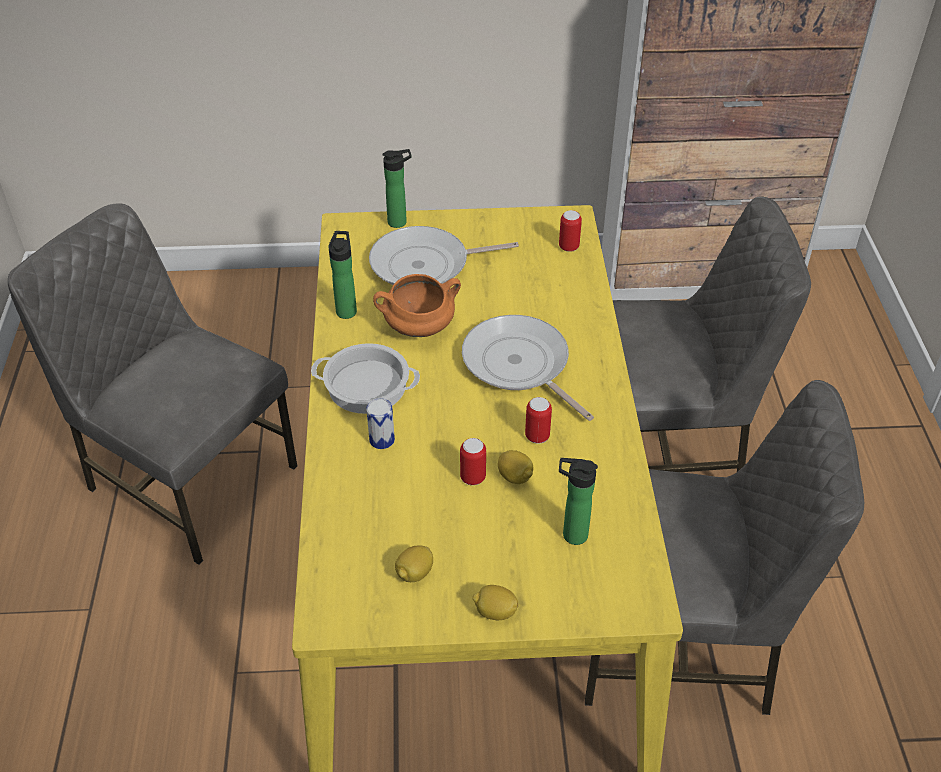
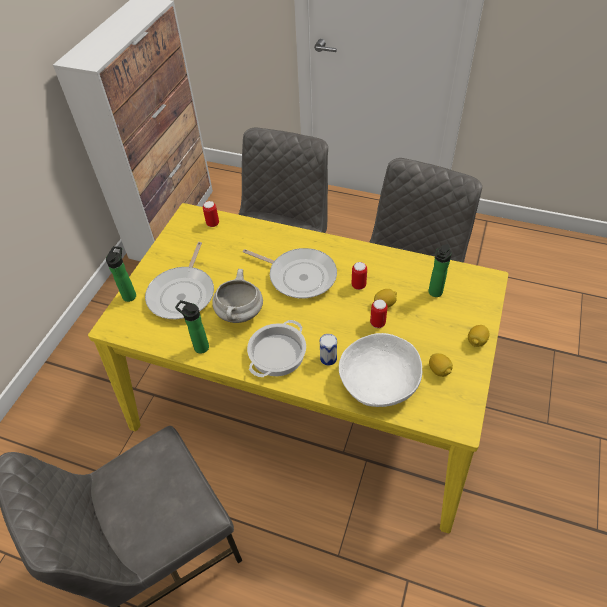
camera: 65 degrees left, 5 degrees up
orange cooking pot [373,274,461,337] -> white cooking pot [212,269,263,323]
frying pan [462,315,594,421] -> frying pan turned 135 degrees counterclockwise [243,248,337,298]
none -> white bowl [339,333,422,407]

